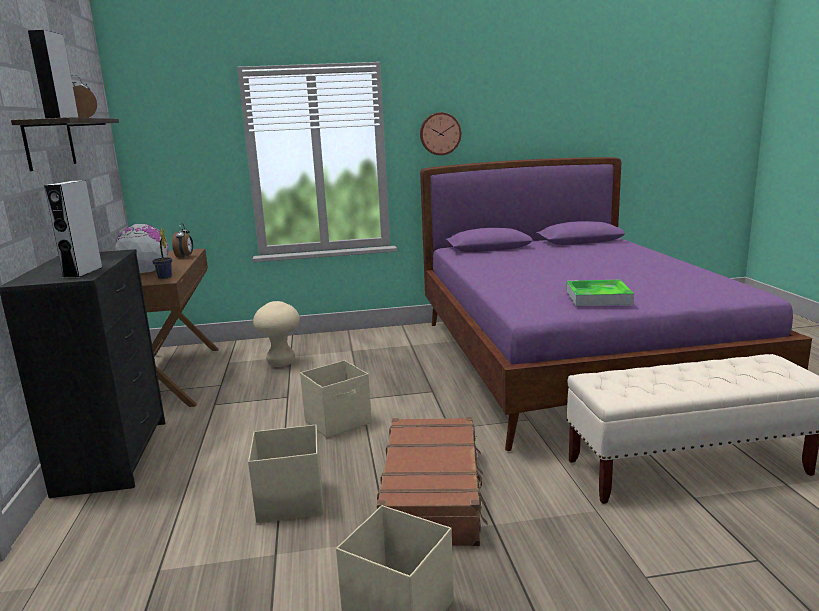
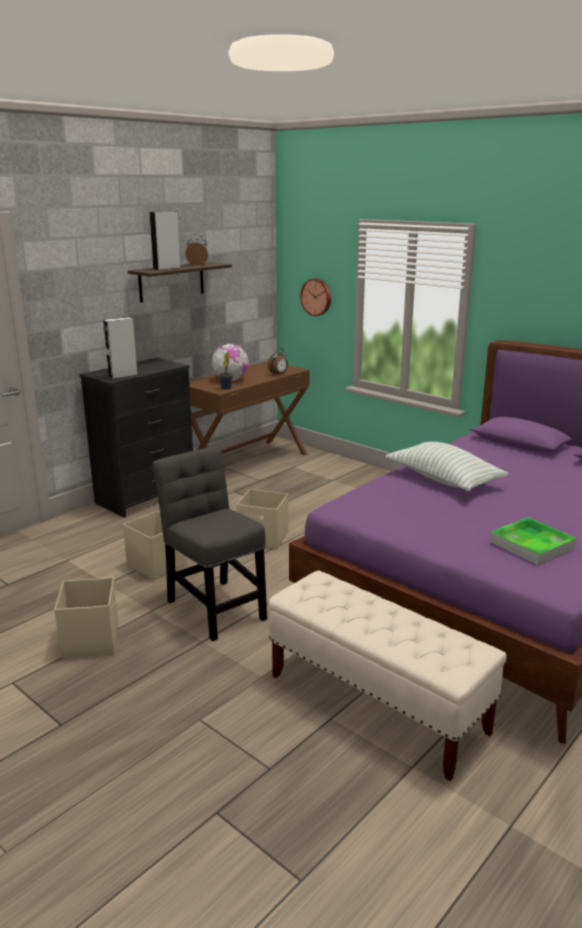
camera: 50 degrees right, 5 degrees up
beige stool [253,301,300,367] -> none
brown suitcase [377,417,488,546] -> grey chair [152,446,267,641]
wall clock [420,112,461,155] -> wall clock moved to [300,278,331,316]
tray [566,280,634,306] -> tray moved to [489,517,577,565]
none -> pillow [385,442,509,491]

